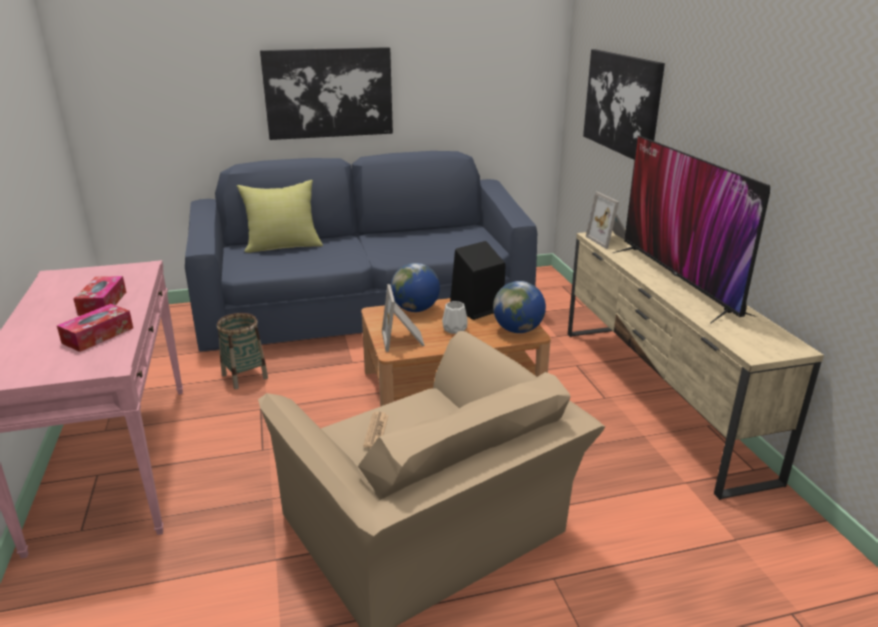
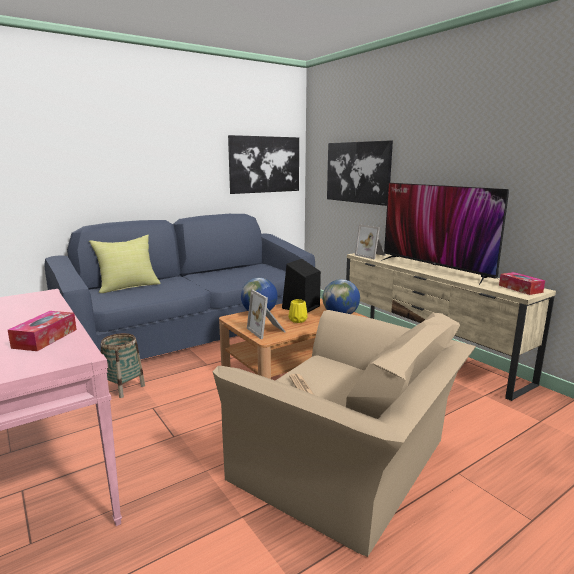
camera: 20 degrees left, 10 degrees down
tissue box [73,276,126,316] -> tissue box moved to [499,272,545,295]
picture [260,47,393,140] -> picture moved to [228,135,299,194]
white vase [442,301,468,334] -> yellow vase [288,299,308,323]

